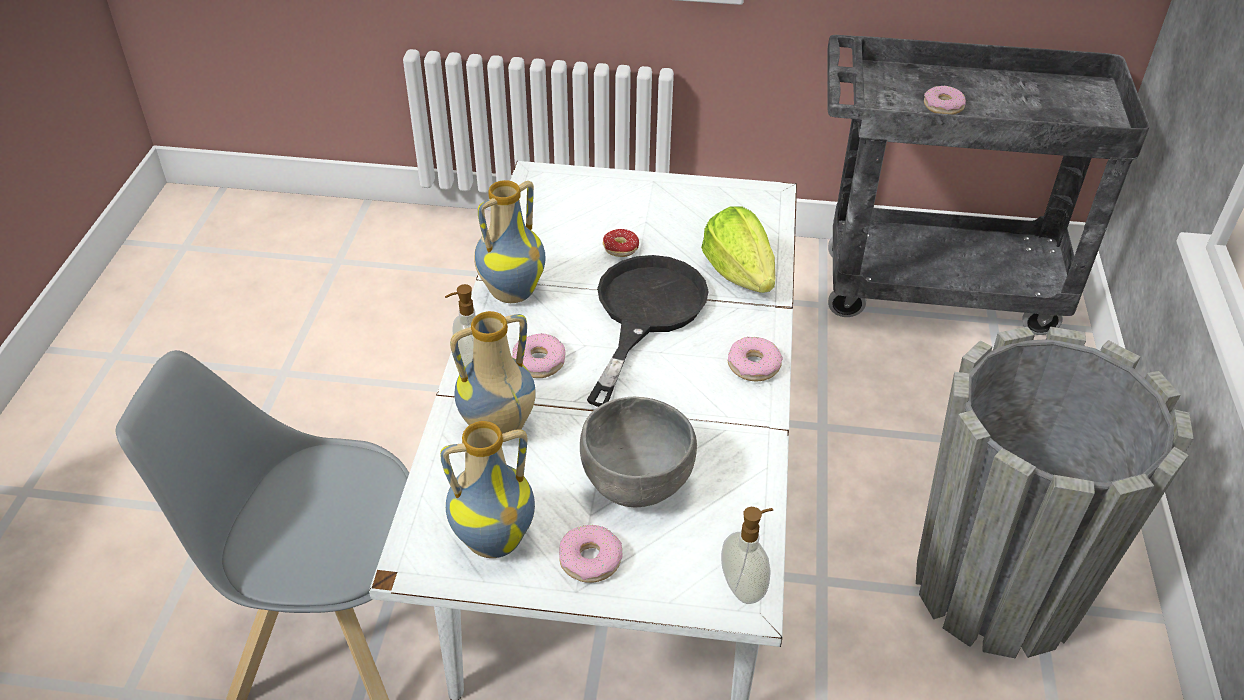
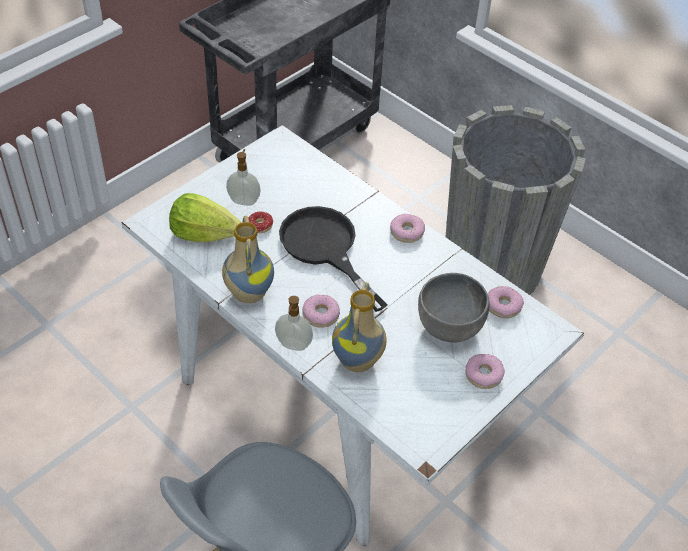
camera: 55 degrees left, 5 degrees up
vase [440,421,535,558] -> none
lettuce [701,207,775,293] -> lettuce moved to [169,193,242,242]
soap dispenser [721,507,773,604] -> soap dispenser moved to [226,149,261,206]
donut [924,86,966,115] -> donut moved to [488,286,524,318]

